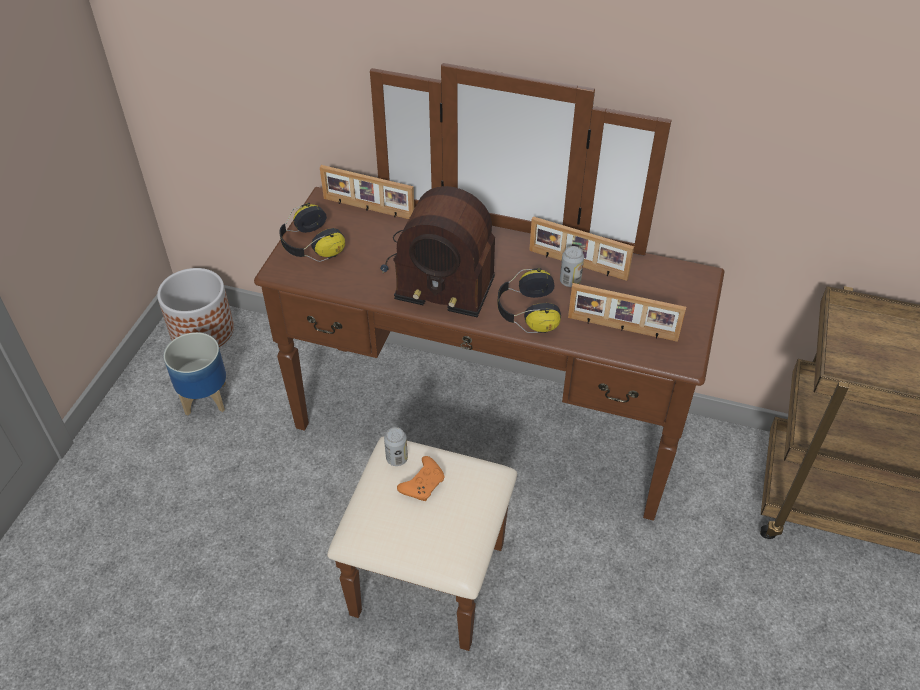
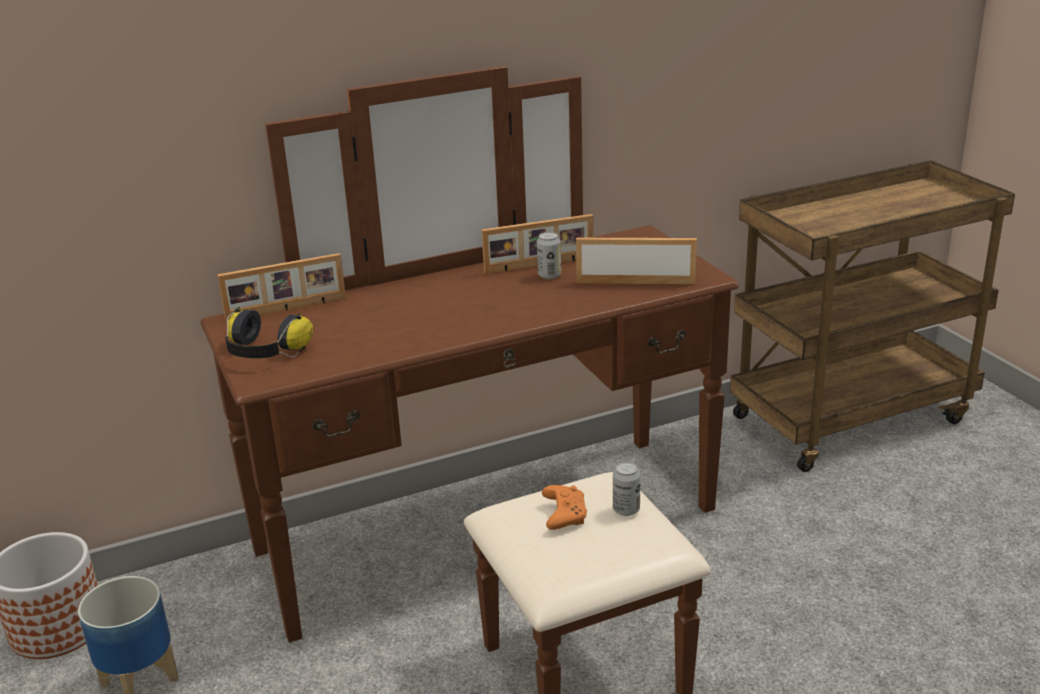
camera: 40 degrees left, 20 degrees down
radio [380,186,495,318] -> none
can [384,427,408,466] -> can moved to [613,462,640,516]
headphones [498,268,561,333] -> none
picture frame [568,283,686,342] -> picture frame turned 150 degrees counterclockwise [576,238,697,284]

